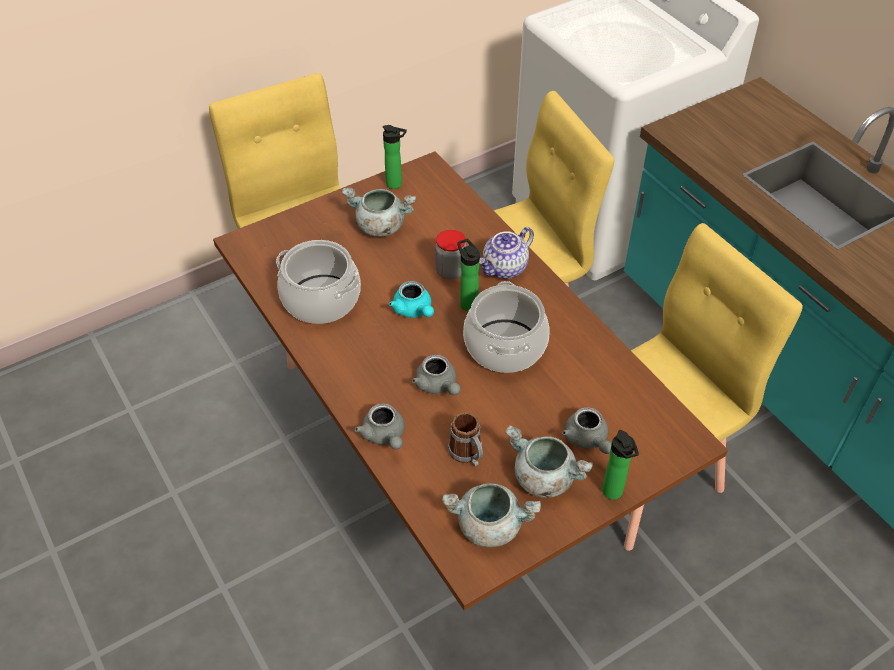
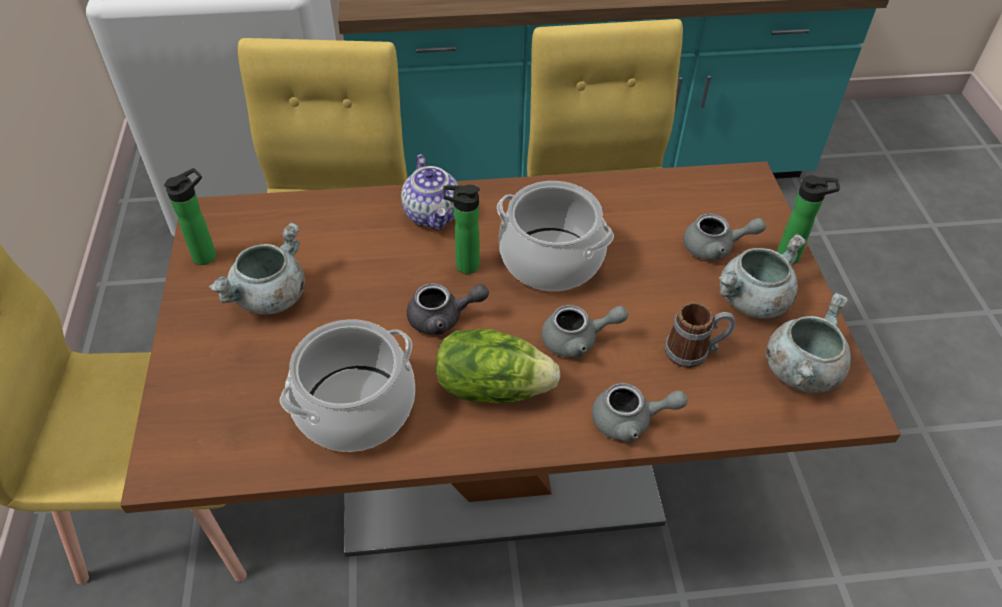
camera: 65 degrees left, 0 degrees up
turquoise teapot [389,281,434,318] -> grey teapot [407,283,489,335]
jar [435,230,467,280] -> none
none -> lettuce [436,329,561,403]

